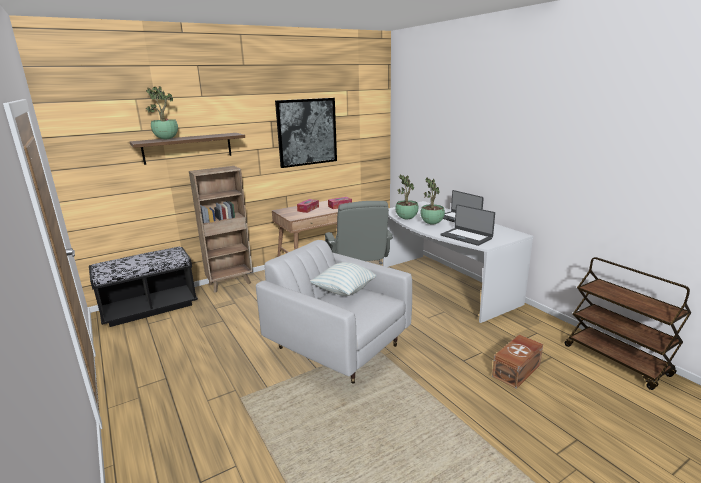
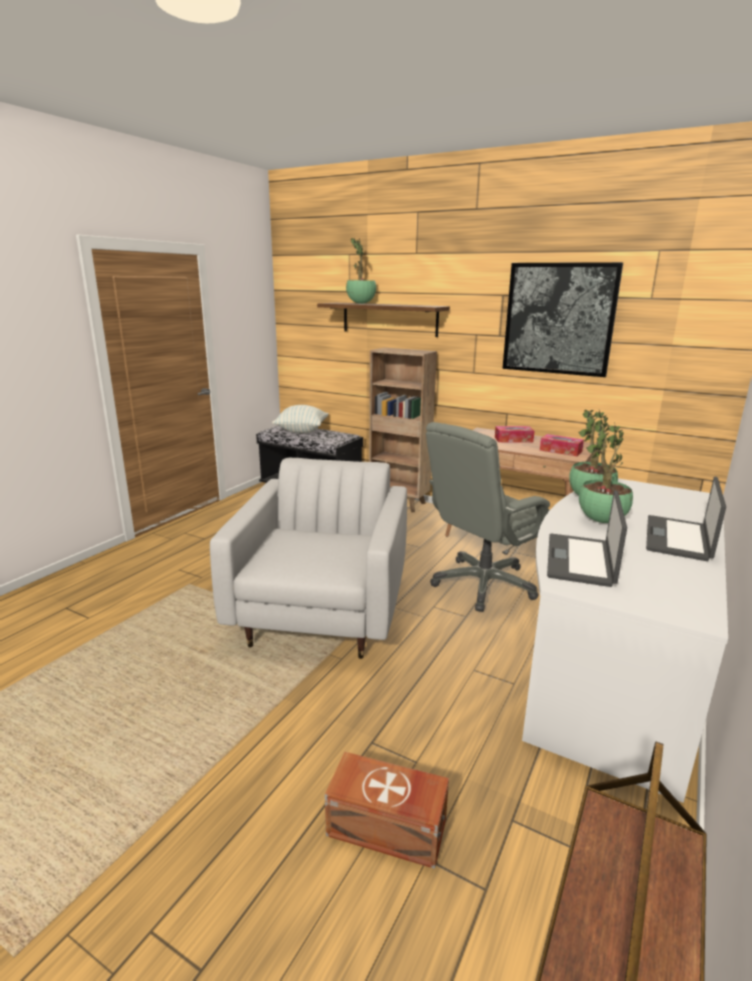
camera: 60 degrees right, 0 degrees up
pillow [310,262,376,296] -> pillow moved to [272,405,329,433]

